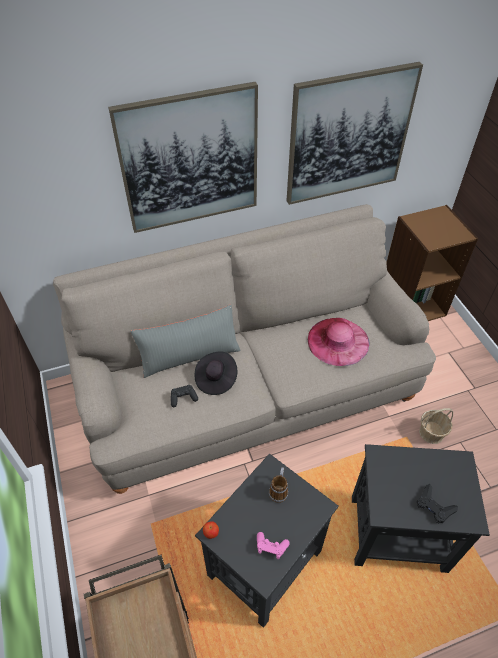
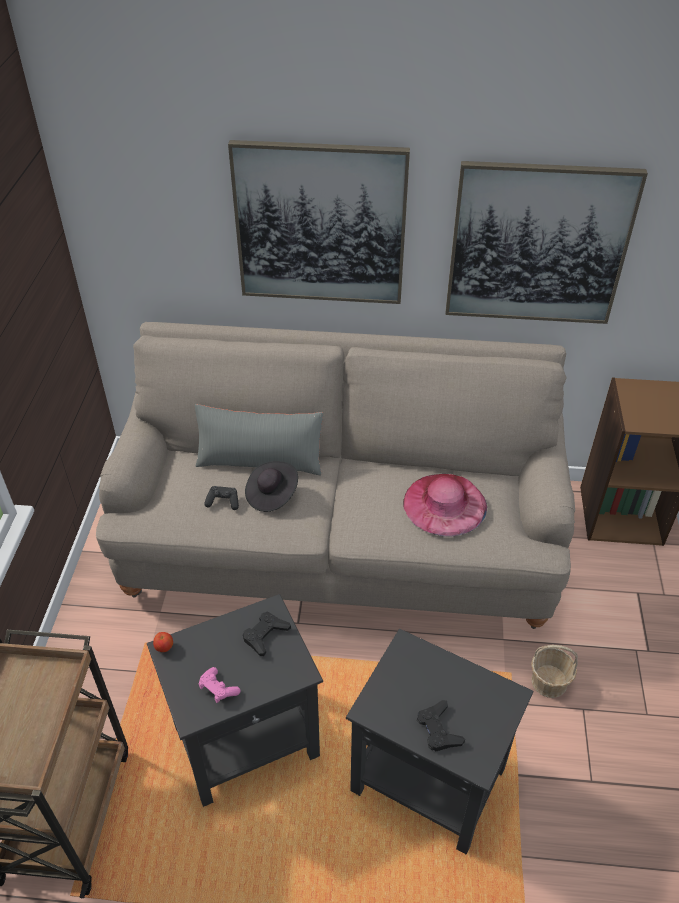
camera: 25 degrees right, 5 degrees down
mug [269,467,288,503] -> black game controller [243,612,291,656]

